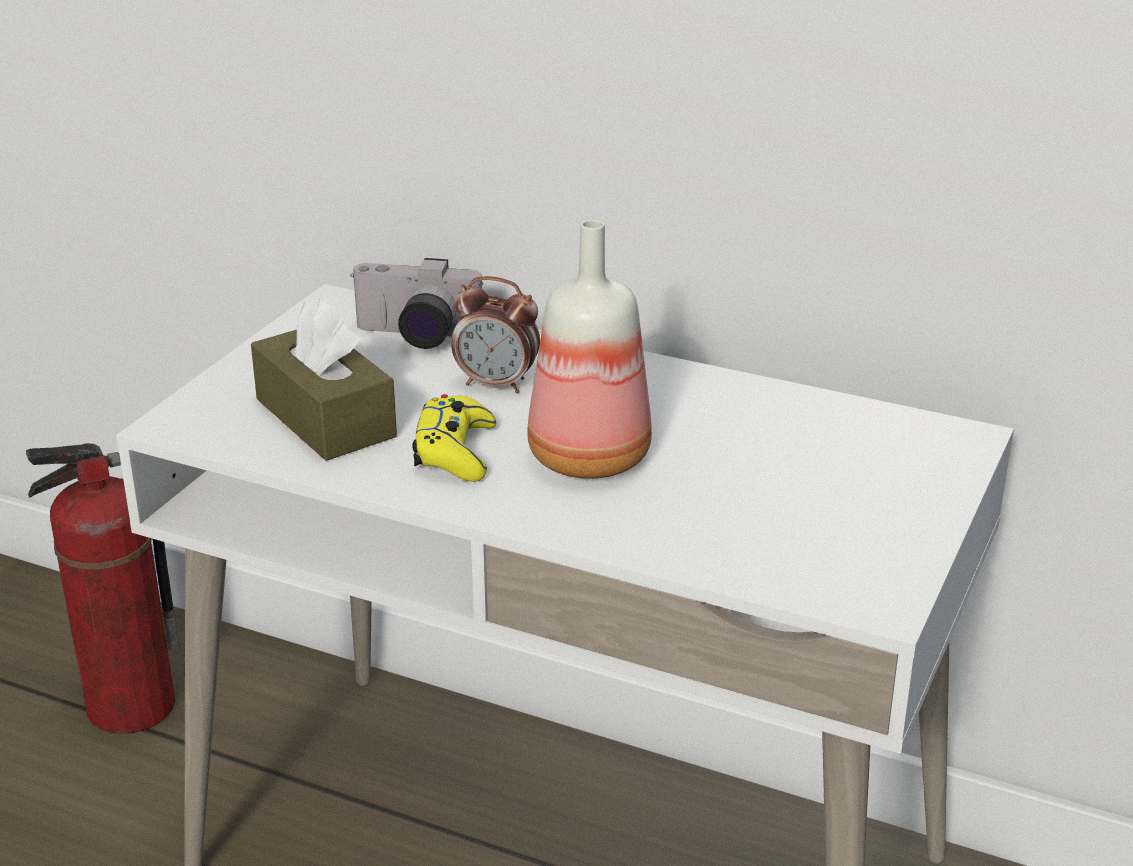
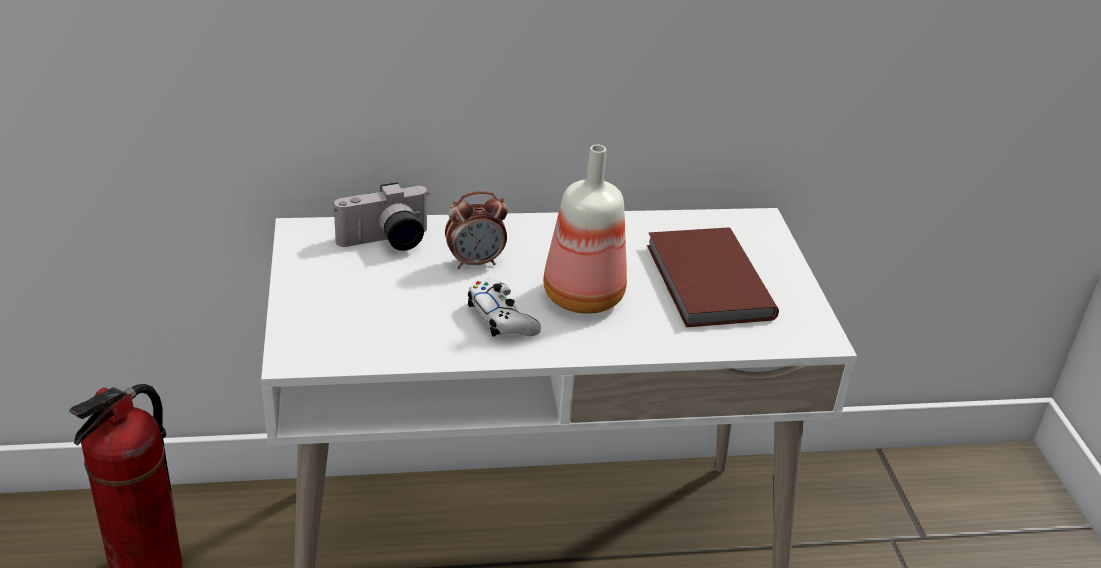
camera: 35 degrees left, 5 degrees up
brown tissue box [251,299,397,461] -> none
yellow game controller [412,394,496,482] -> white game controller [468,279,541,337]
none -> brown book [647,227,779,327]

